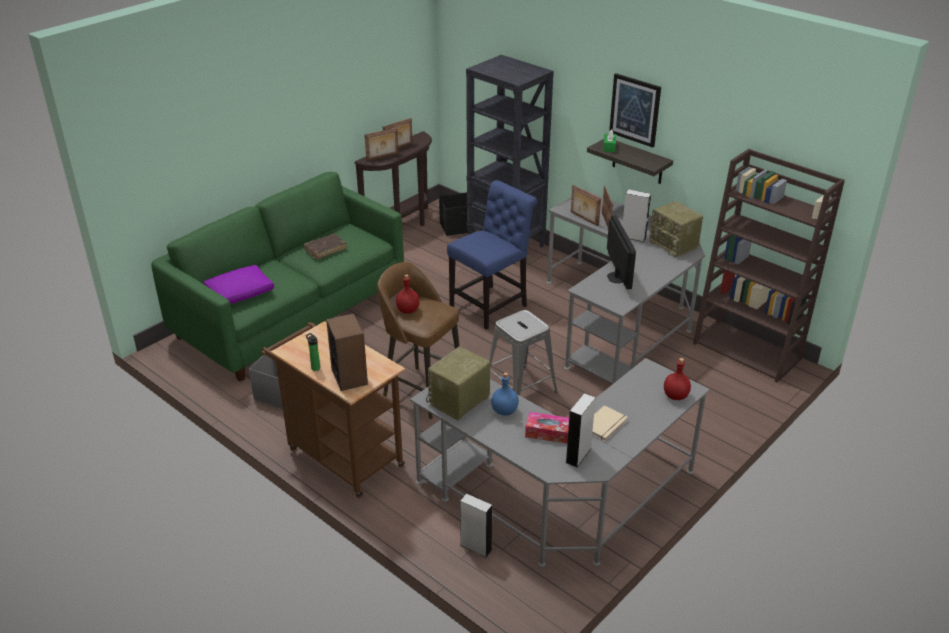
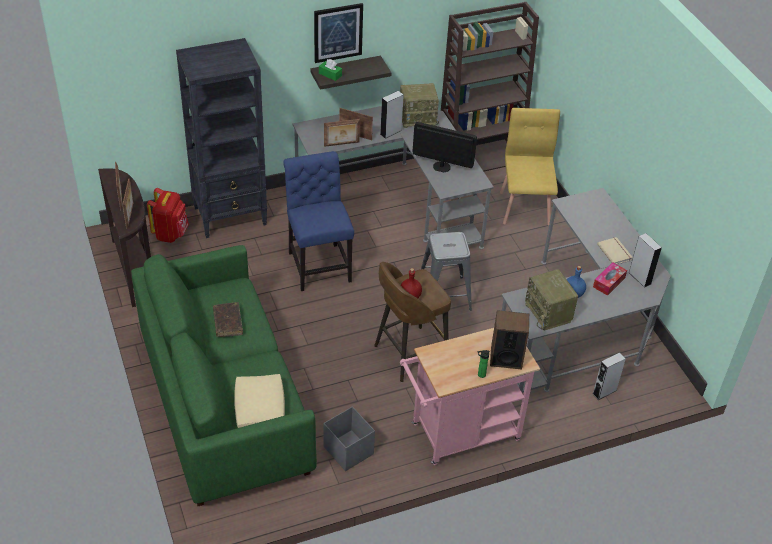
camera: 65 degrees left, 10 degrees up
purple pillow [203,265,274,304] -> beige pillow [234,374,285,428]
brown cart [261,321,405,498] -> pink cart [400,328,540,465]
black storage box [439,192,468,236] -> red backpack [147,188,189,243]
red bottle [664,358,691,400] -> none
none -> yellow chair [500,108,560,226]

